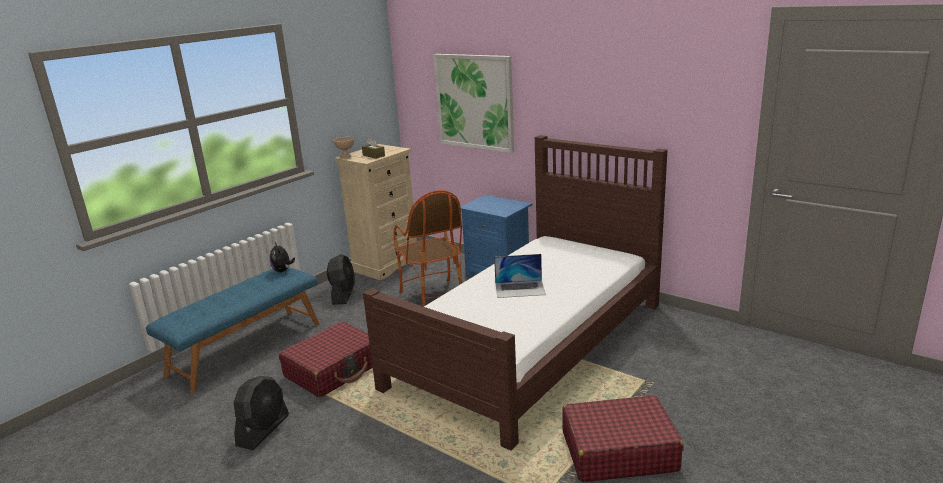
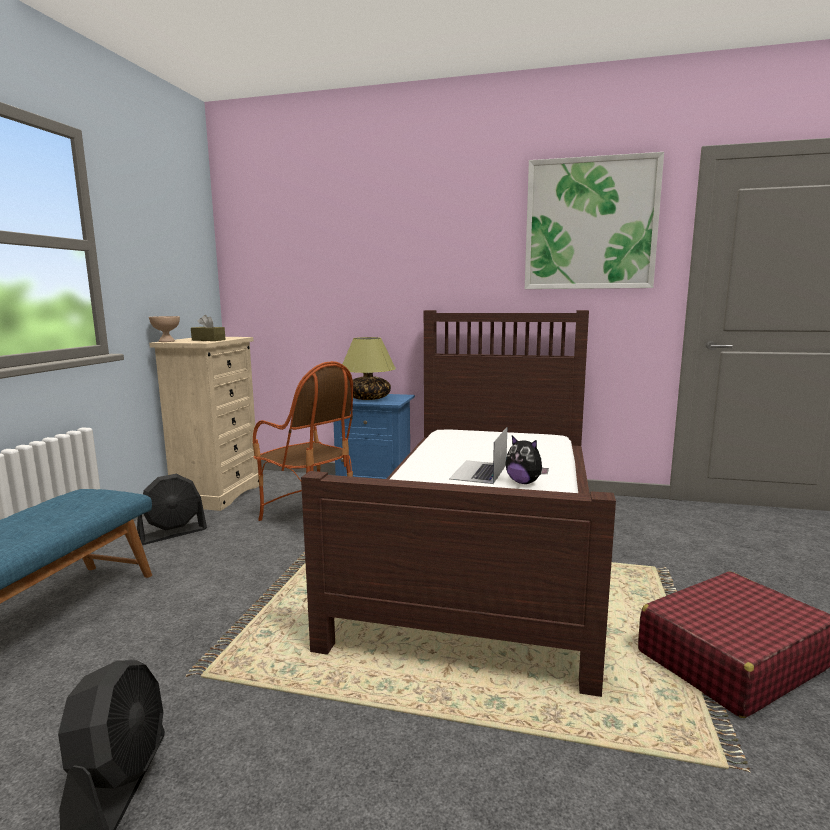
camera: 25 degrees left, 10 degrees down
plush toy [270,243,295,272] -> plush toy moved to [505,436,549,484]
red suitcase [279,322,373,398] -> none
black fan [327,254,355,304] -> black fan turned 75 degrees clockwise [137,474,207,545]
picture [433,54,514,153] -> picture moved to [525,152,664,289]
laptop [494,254,546,298] -> laptop turned 135 degrees clockwise [449,427,507,484]
none -> table lamp [342,337,396,400]

